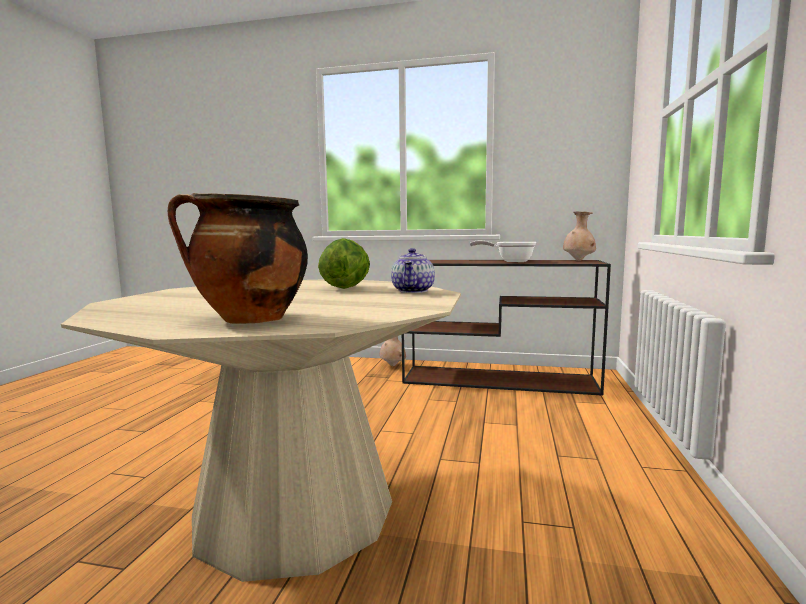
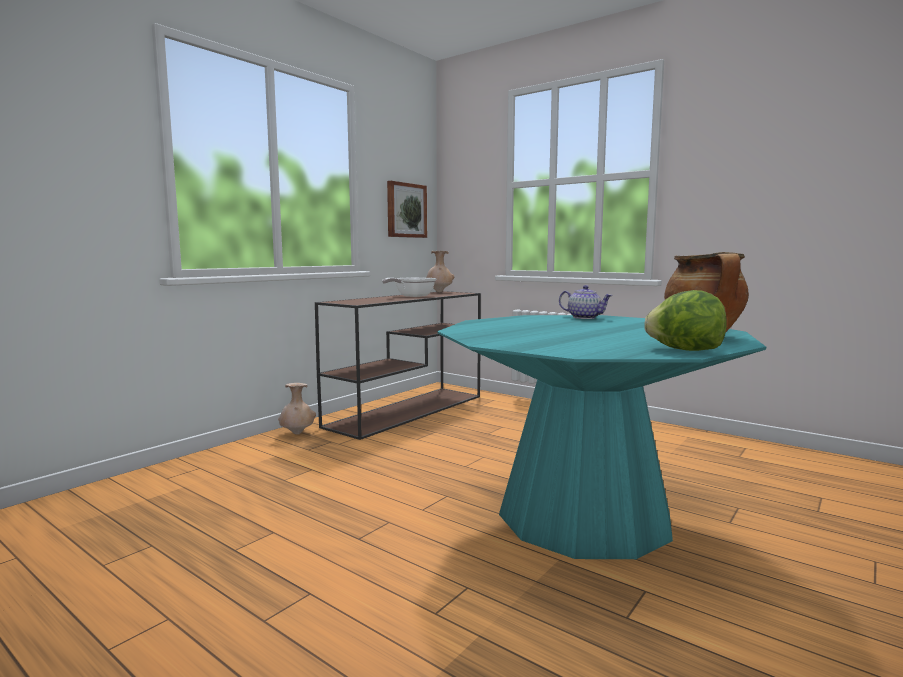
camera: 65 degrees left, 0 degrees up
beige dining table [61,279,461,582] -> turquoise dining table [437,315,766,559]
lettuce [318,238,370,289] -> lettuce moved to [644,290,726,351]
none -> picture [387,181,427,238]

